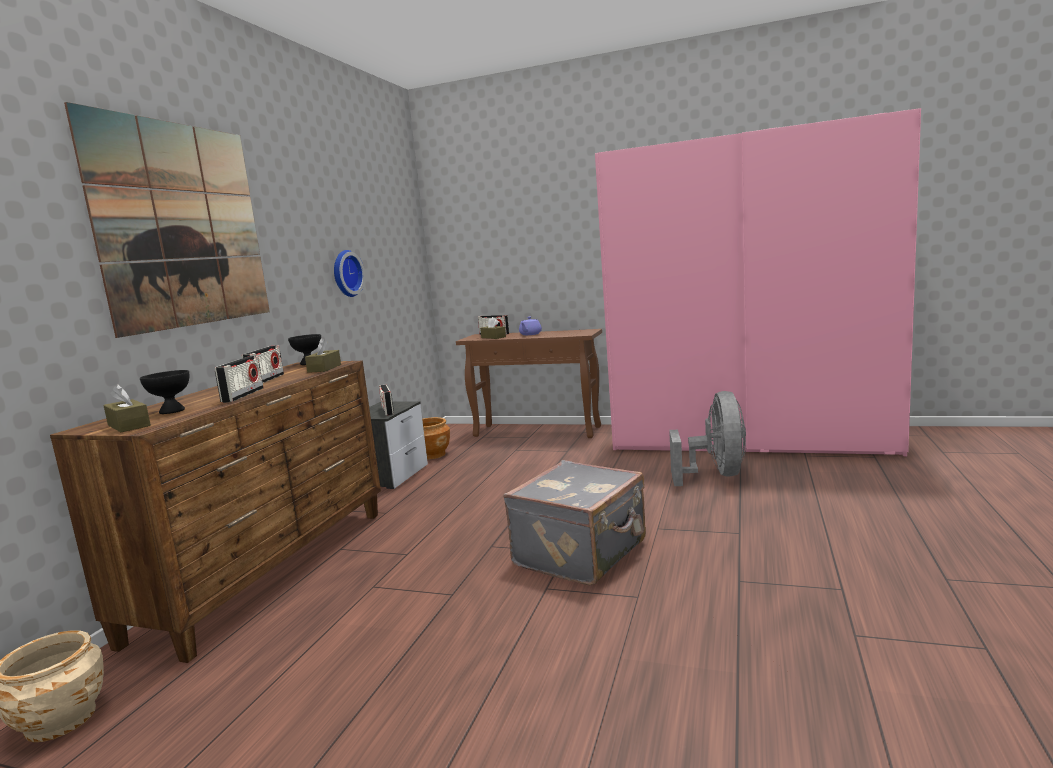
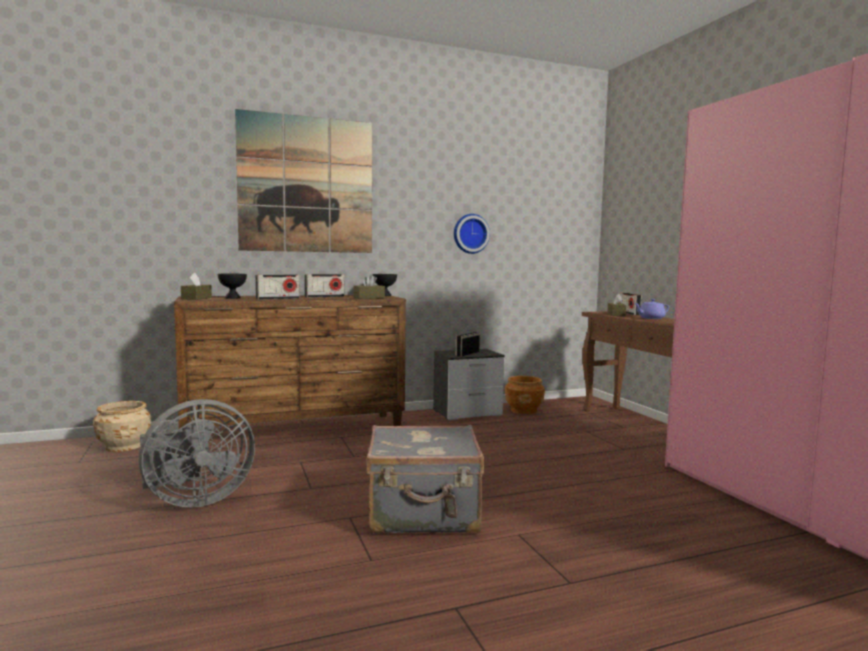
camera: 50 degrees right, 5 degrees down
grey fan [669,391,746,486] -> grey fan moved to [139,399,255,507]

